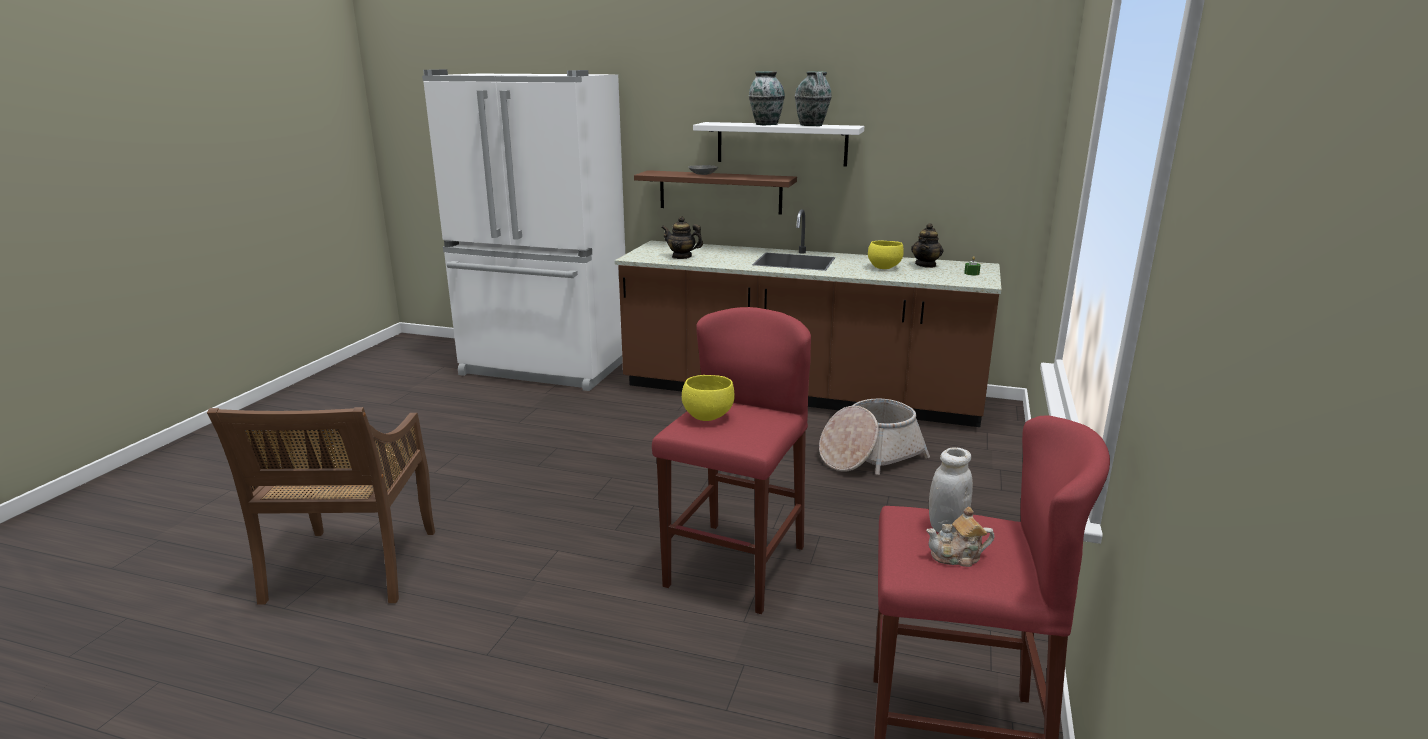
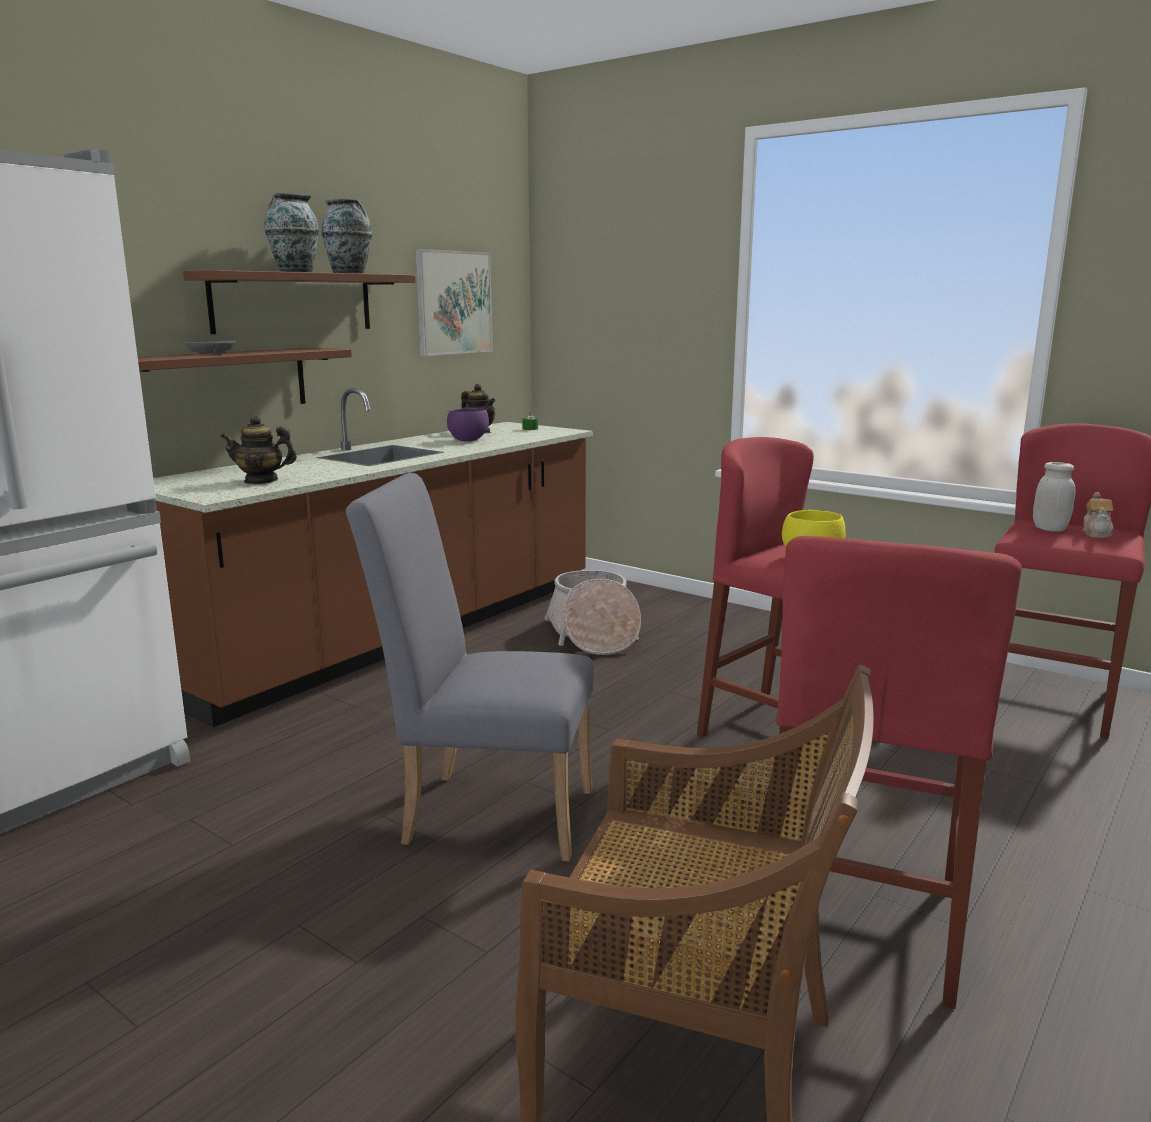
camera: 70 degrees left, 5 degrees down
teapot [661,216,703,259] -> teapot turned 45 degrees clockwise [221,415,297,484]
white shelf [693,122,864,167] -> brown shelf [183,270,416,334]
yellow bowl [868,240,903,269] -> purple bowl [447,408,489,441]
none -> grey chair [346,473,594,862]
none -> picture [415,249,493,356]
none -> red stool [776,536,1022,1009]

